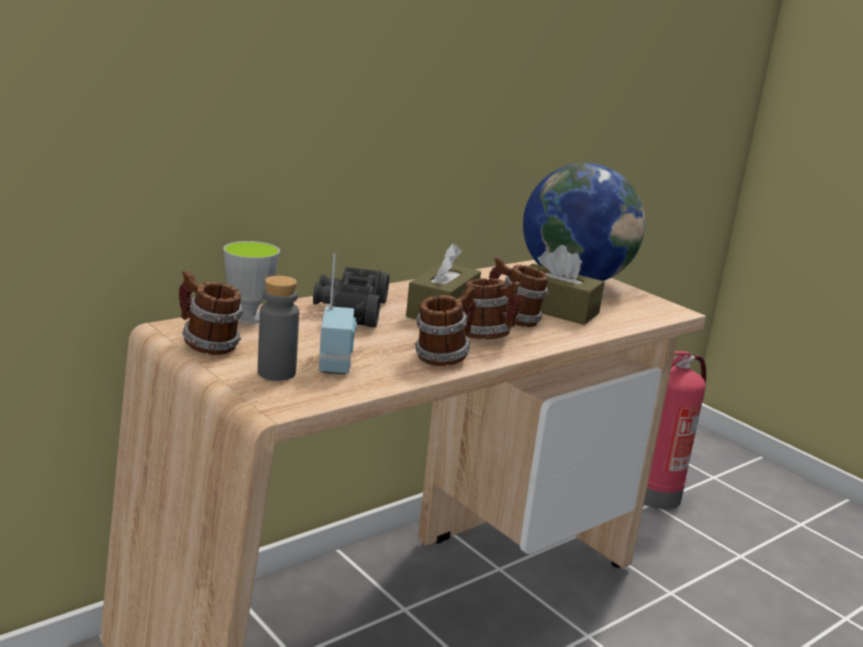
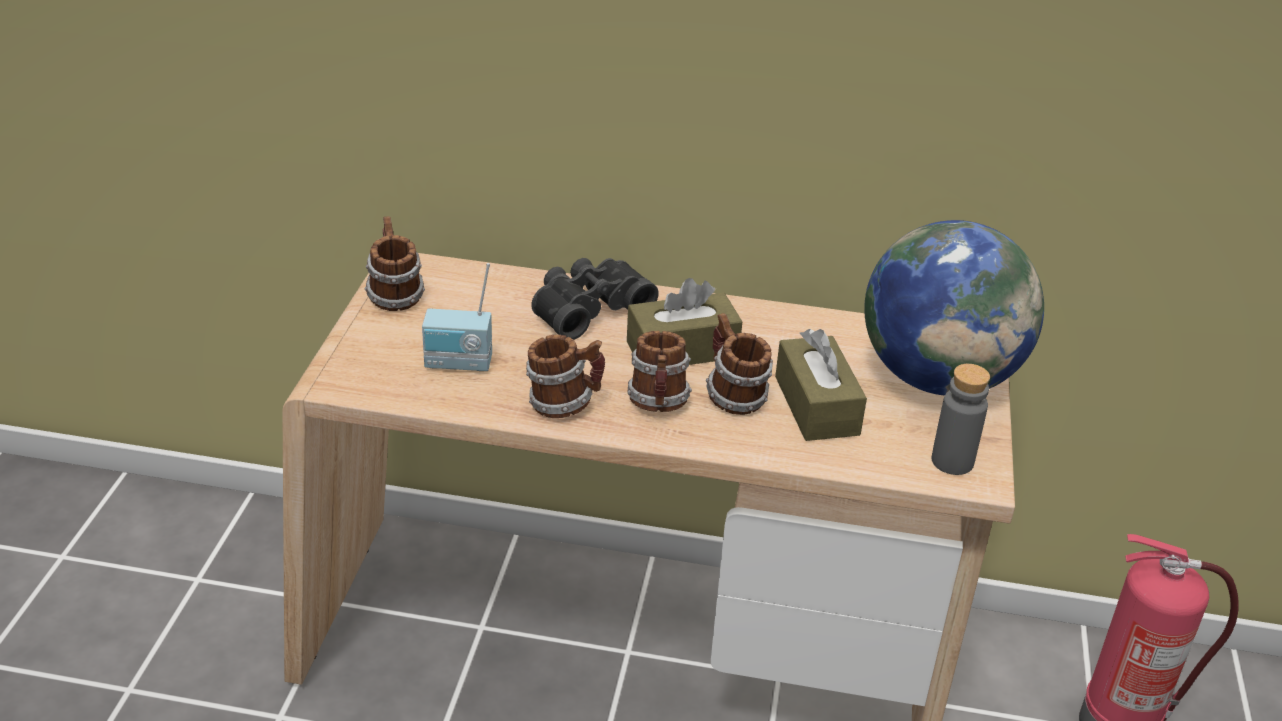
camera: 50 degrees right, 15 degrees up
cup [223,241,280,324] -> none
grey bottle [258,276,299,381] -> grey bottle moved to [932,364,990,475]
radio [319,254,358,374] -> radio turned 45 degrees clockwise [422,263,492,371]

